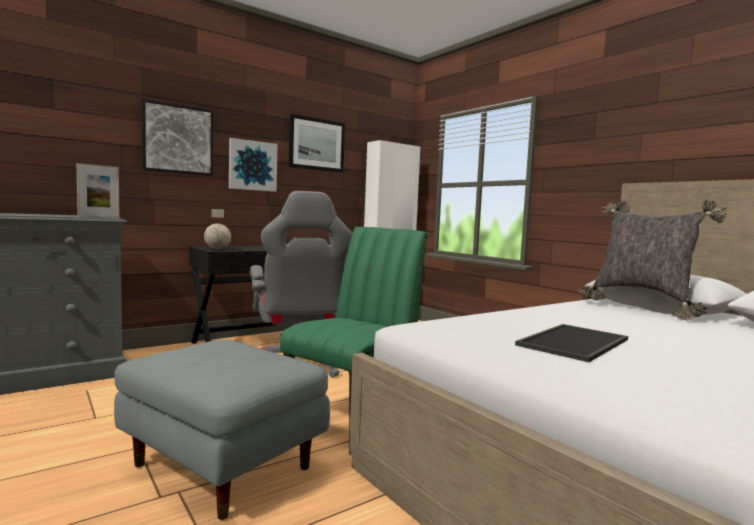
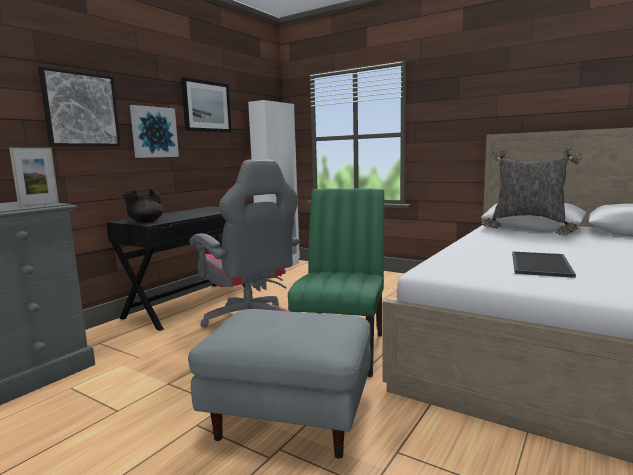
camera: 20 degrees left, 5 degrees up
globe [204,209,231,249] -> black teapot [122,188,164,223]

